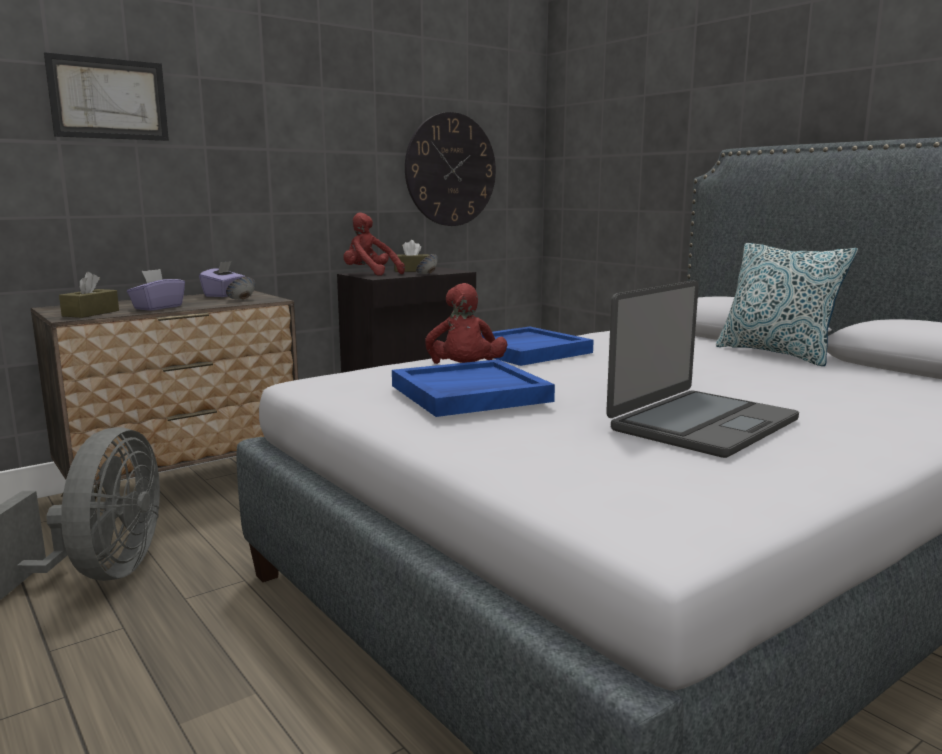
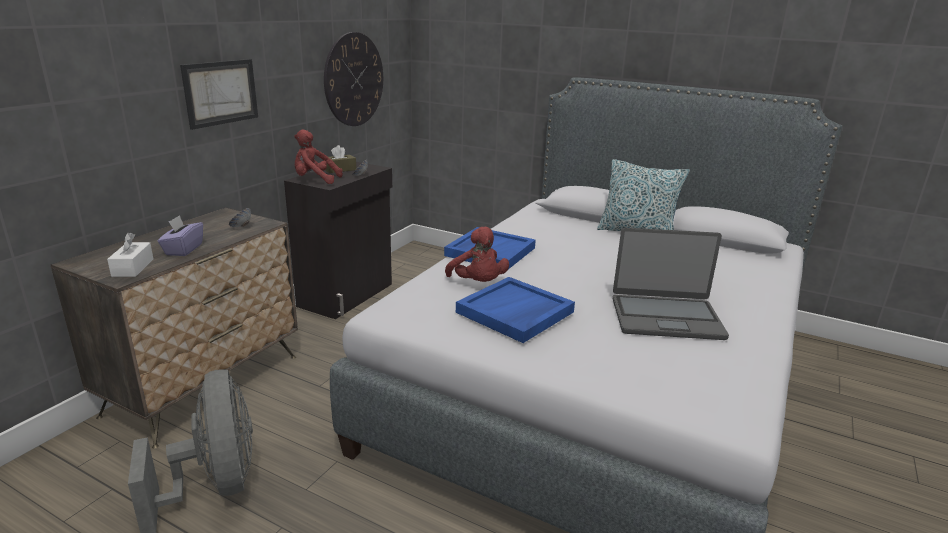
camera: 25 degrees left, 10 degrees up
picture [44,52,169,141] -> picture moved to [180,59,258,130]
brown tissue box [59,272,119,318] -> white tissue box [107,233,153,277]
purple tissue box [199,261,245,297] -> none
laptop [606,280,799,458] -> laptop turned 75 degrees clockwise [613,227,729,340]

